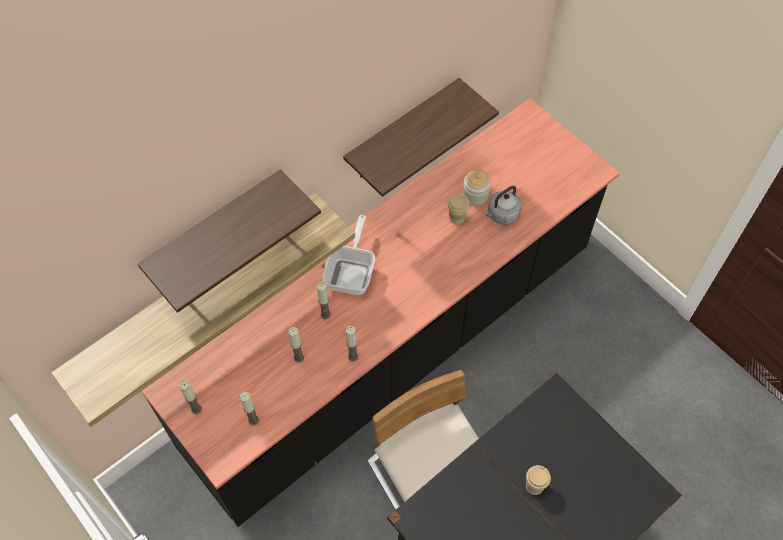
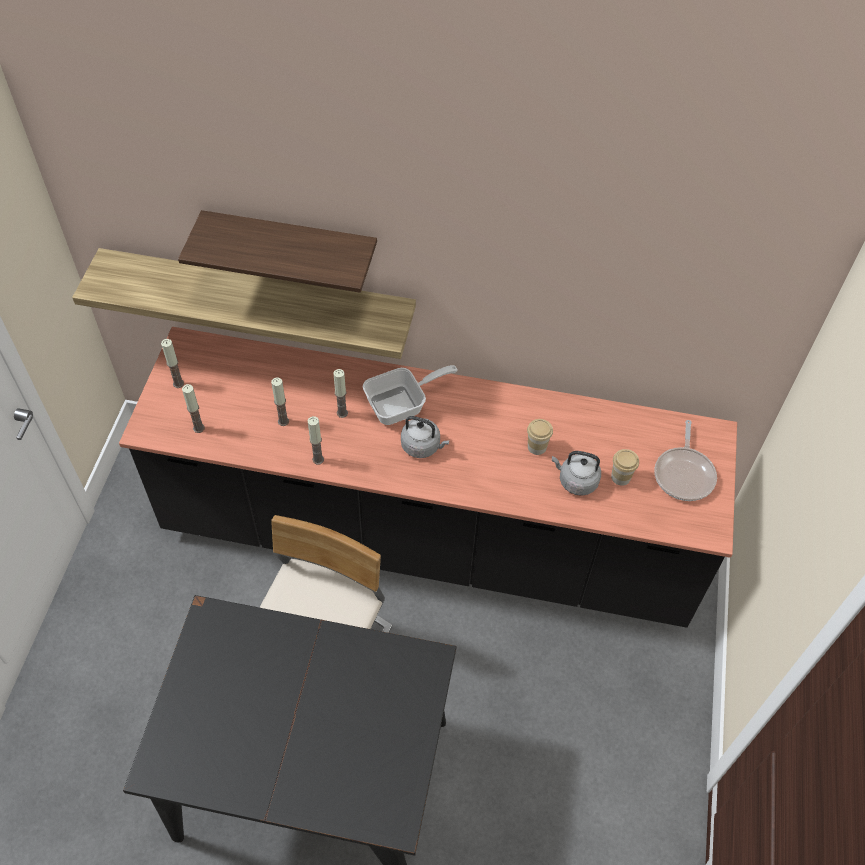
camera: 50 degrees right, 5 degrees down
shelf [343,78,499,197] -> none
jar [463,169,491,205] -> none
cup [526,465,551,495] -> cup moved to [611,449,639,486]
none -> grey kettle [401,416,449,458]
none -> frying pan [654,420,717,501]

